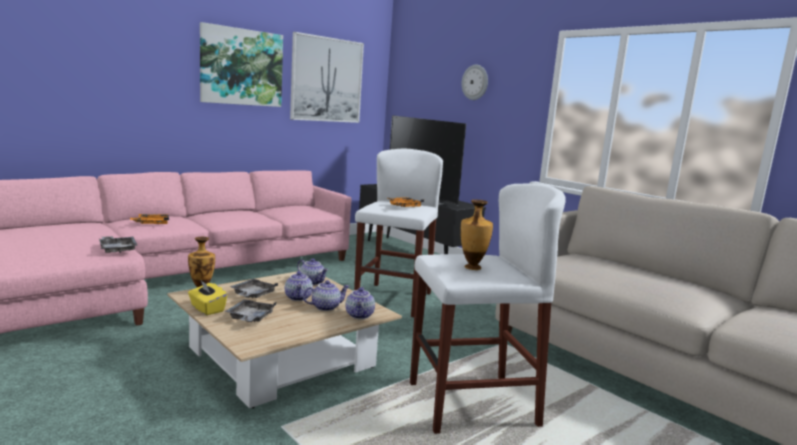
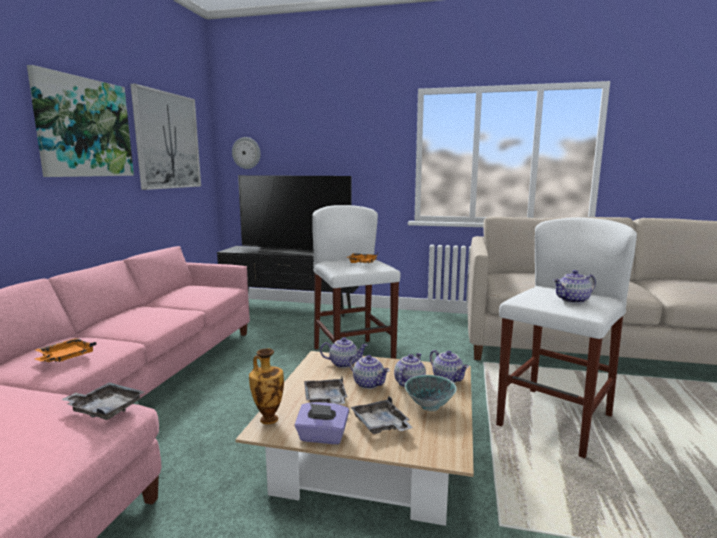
camera: 35 degrees left, 0 degrees up
yellow tissue box [188,281,227,315] -> purple tissue box [295,402,349,444]
vase [460,200,493,270] -> teapot [553,270,596,304]
wall clock [462,65,488,100] -> wall clock moved to [232,137,260,169]
none -> bowl [405,375,457,411]

